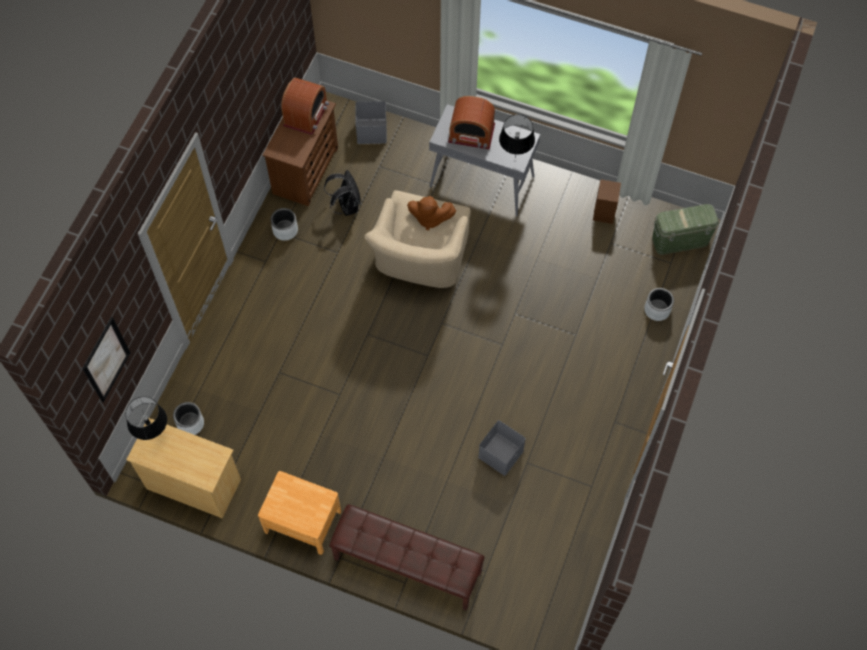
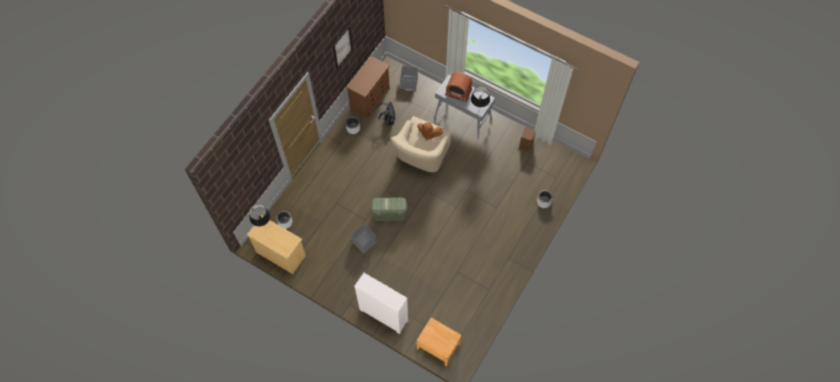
camera: 10 degrees right, 0 degrees up
picture [82,317,130,402] -> picture moved to [333,25,353,69]
brown nightstand [258,471,341,555] -> brown nightstand moved to [417,318,461,366]
radio [281,78,329,135] -> none
brown bench [329,504,485,611] -> white dresser [354,273,408,334]
grey storage box [478,420,526,476] -> grey storage box moved to [351,224,376,253]
green storage box [652,204,719,255] -> green storage box moved to [371,197,407,221]

